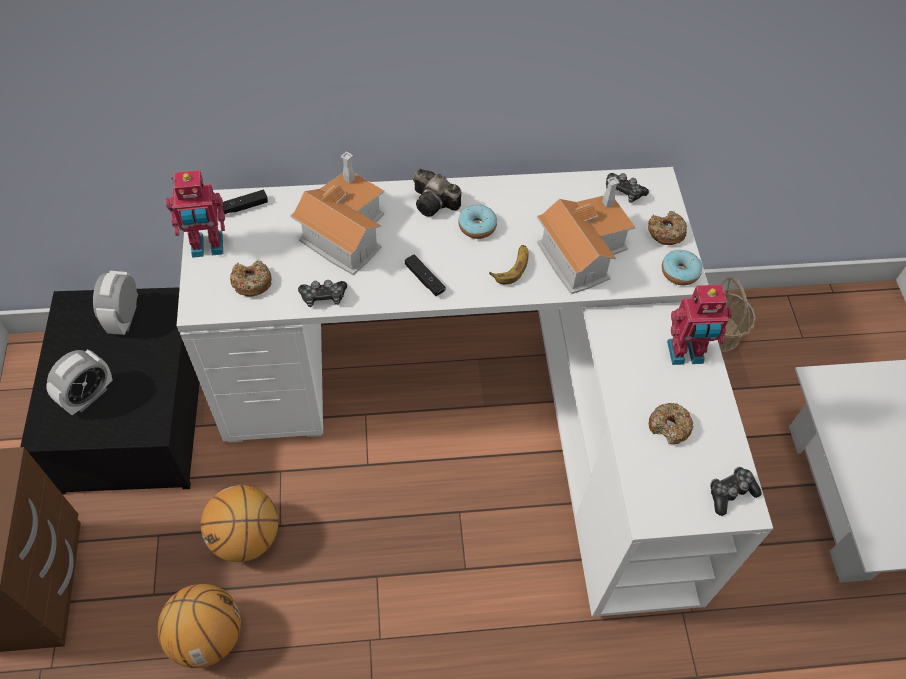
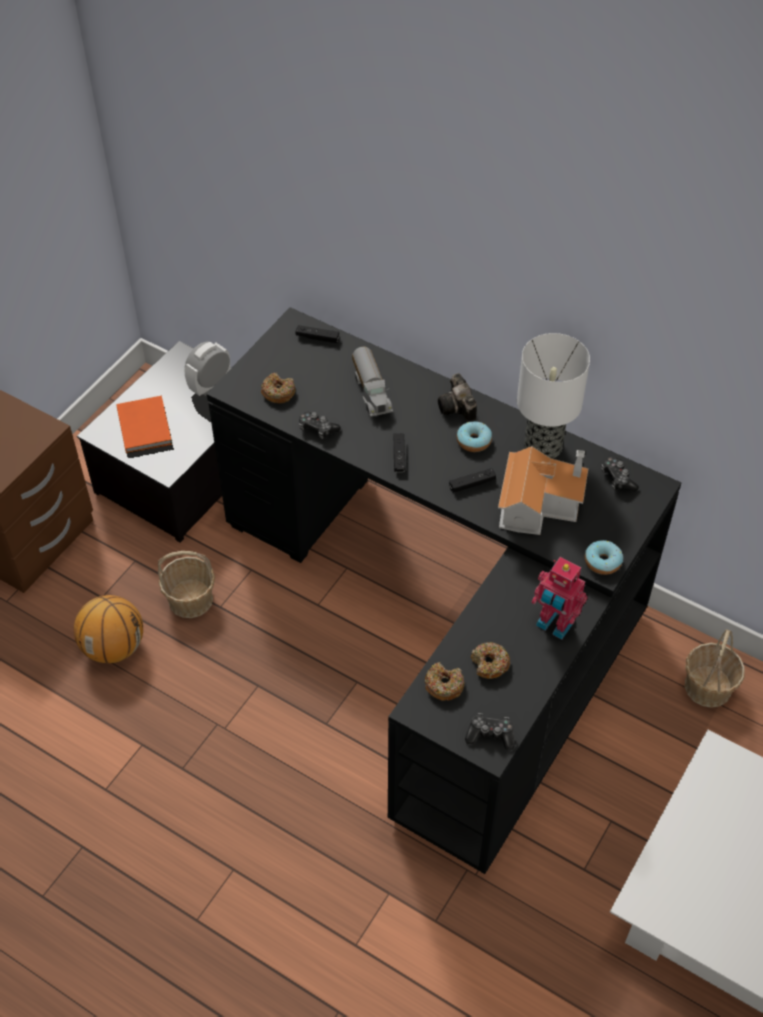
camera: 40 degrees right, 5 degrees down
alarm clock [46,349,112,415] -> orange book [116,396,172,454]
toy robot [166,170,225,258] -> none
white desk [177,167,773,617] -> black desk [207,307,681,874]
basketball [201,485,278,562] -> basket [158,551,215,618]
toy house [290,151,384,275] -> toy truck [352,347,393,417]
banana [489,245,529,284] -> black game controller [449,468,496,493]
donut [648,211,687,245] -> donut moved to [425,662,464,701]
none -> table lamp [517,333,590,459]

